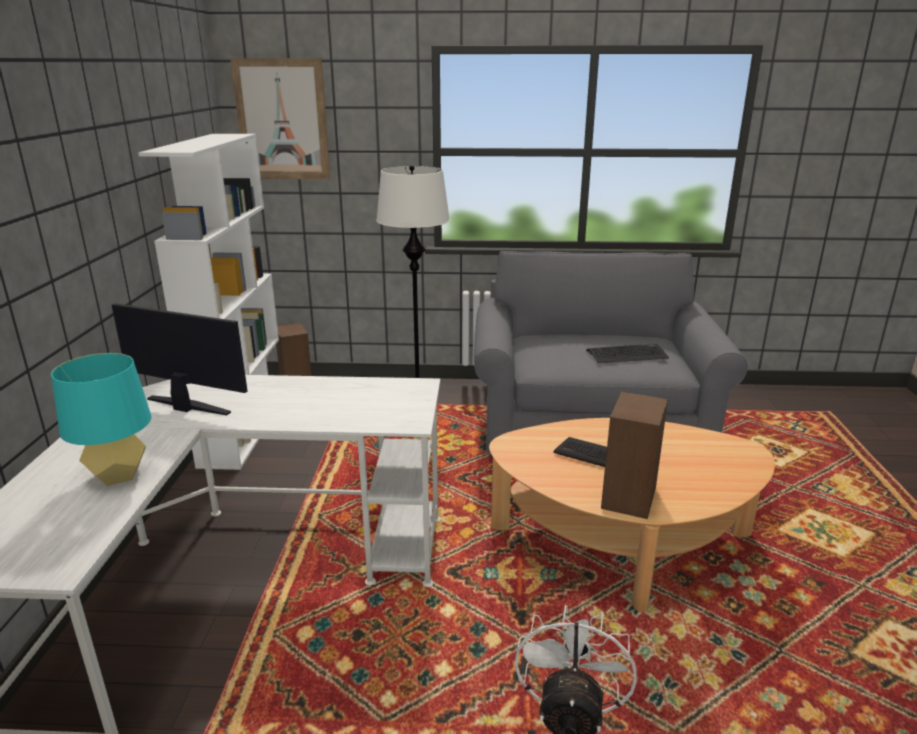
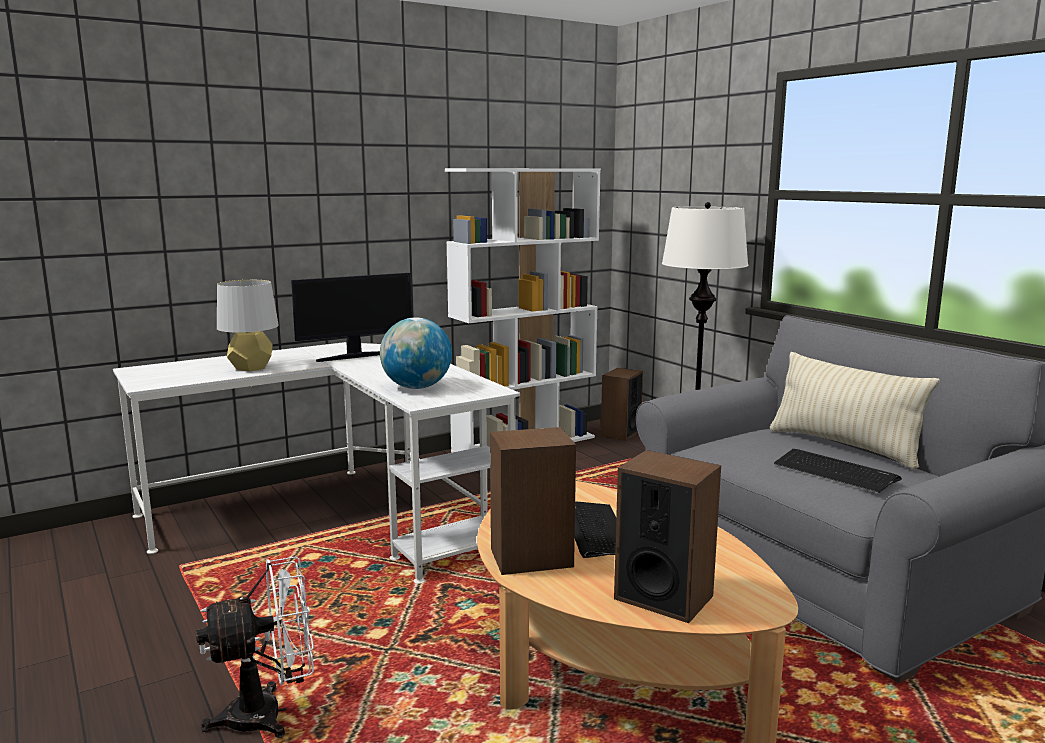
camera: 55 degrees right, 10 degrees down
turquoise table lamp [51,353,152,486] -> grey table lamp [217,280,279,371]
monitor [112,303,248,415] -> monitor turned 75 degrees clockwise [291,273,412,362]
picture [230,58,330,179] -> none
none -> globe [380,318,452,389]
none -> speaker [614,450,721,623]
none -> beige pillow [770,352,939,469]

